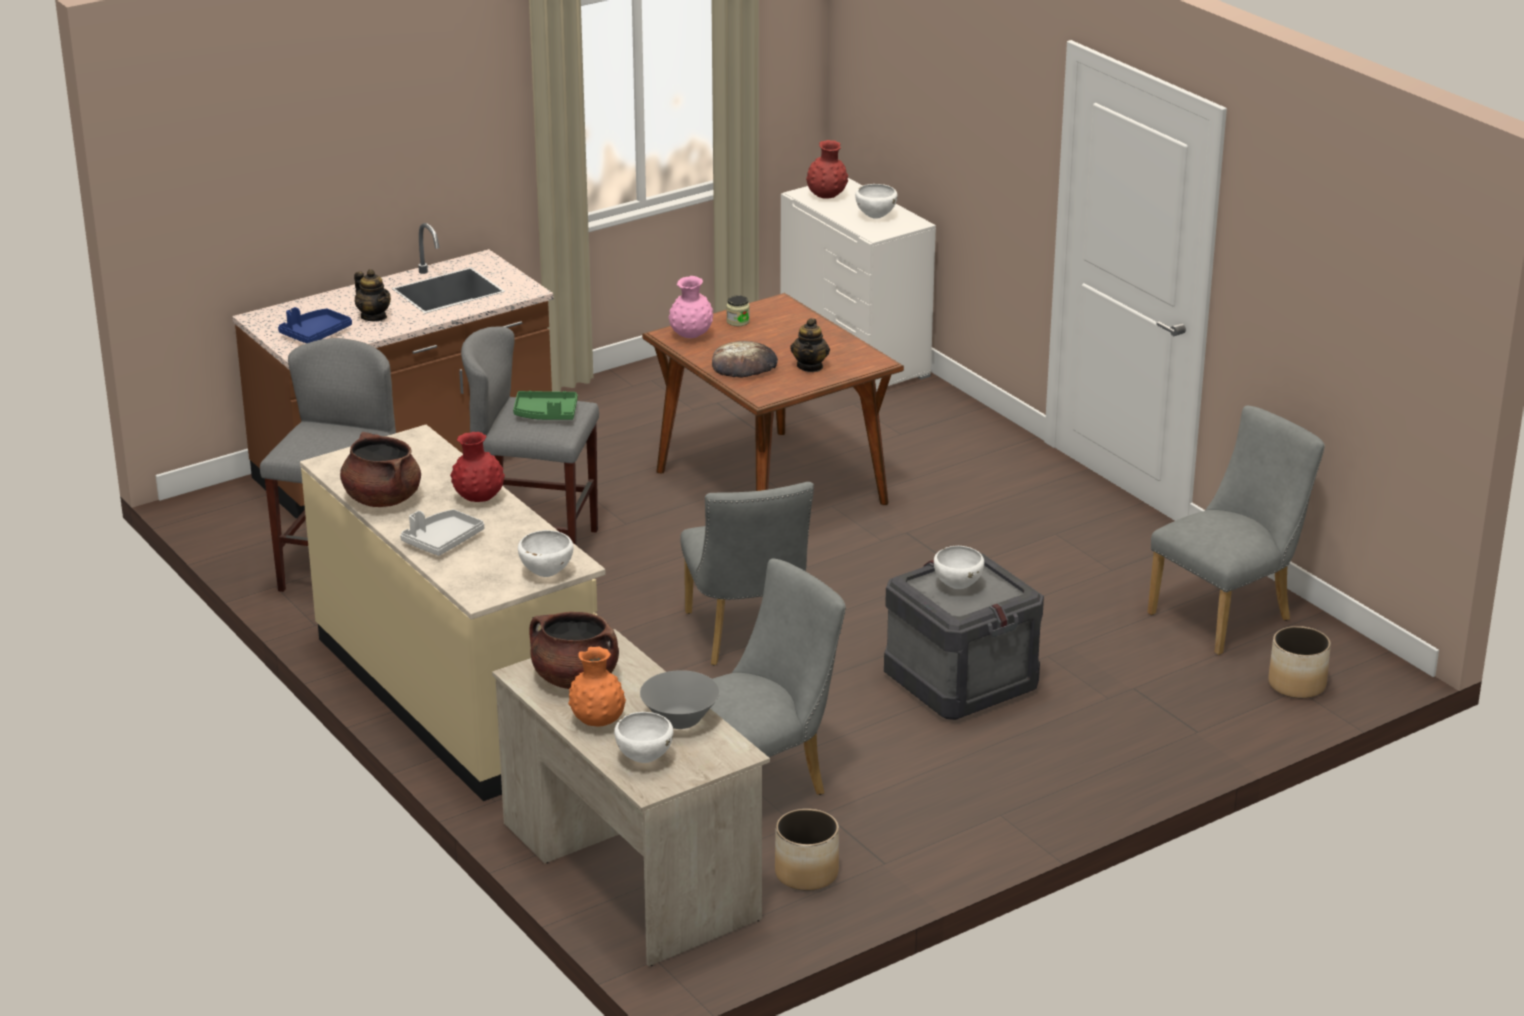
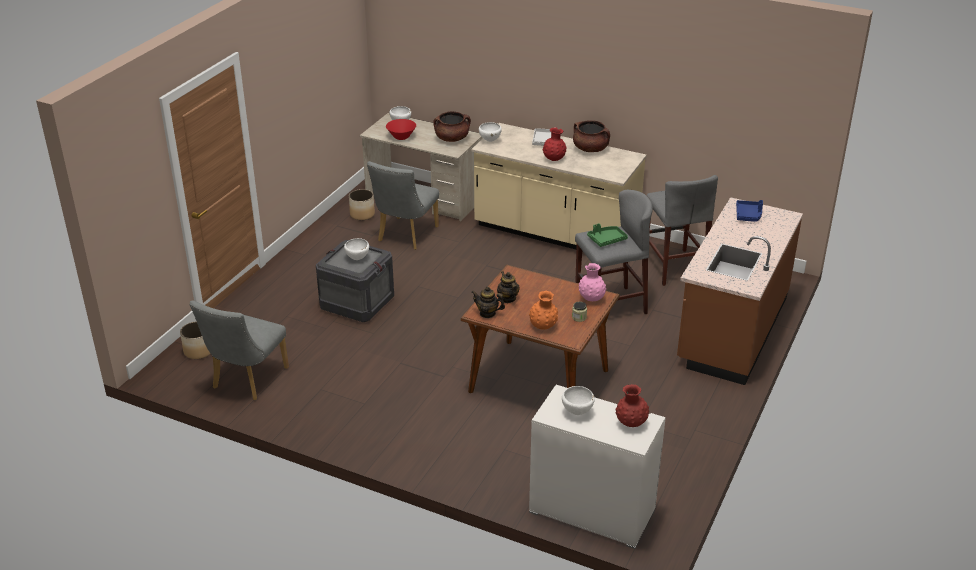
camera: 150 degrees right, 5 degrees up
teapot [354,269,391,321] -> teapot moved to [471,287,505,318]
orange vase [568,647,626,726] -> orange vase moved to [529,291,558,330]
grey bowl [640,670,720,729] -> red bowl [386,119,416,140]
grey chair [680,482,814,665] -> none
bread [712,341,778,378] -> none

